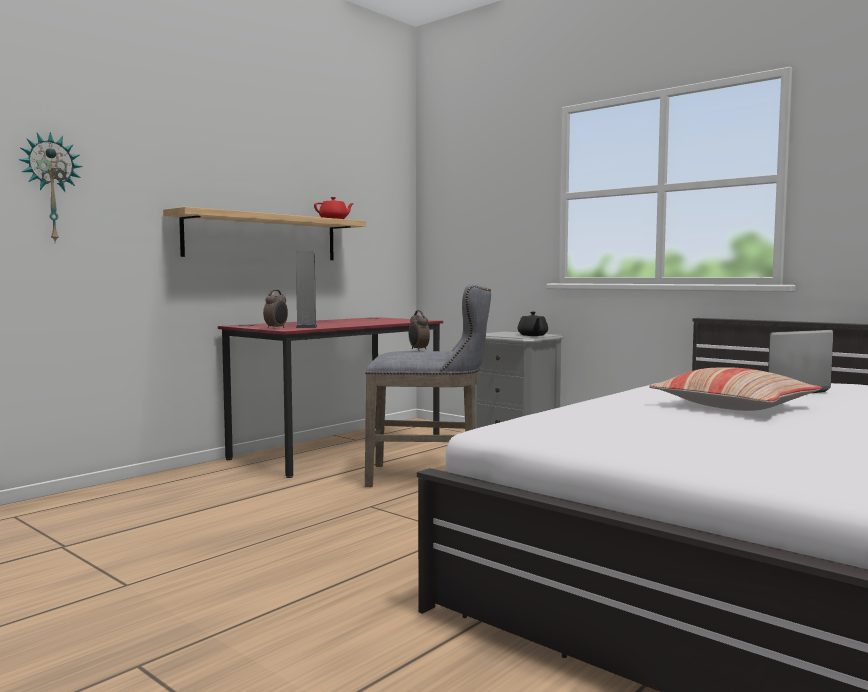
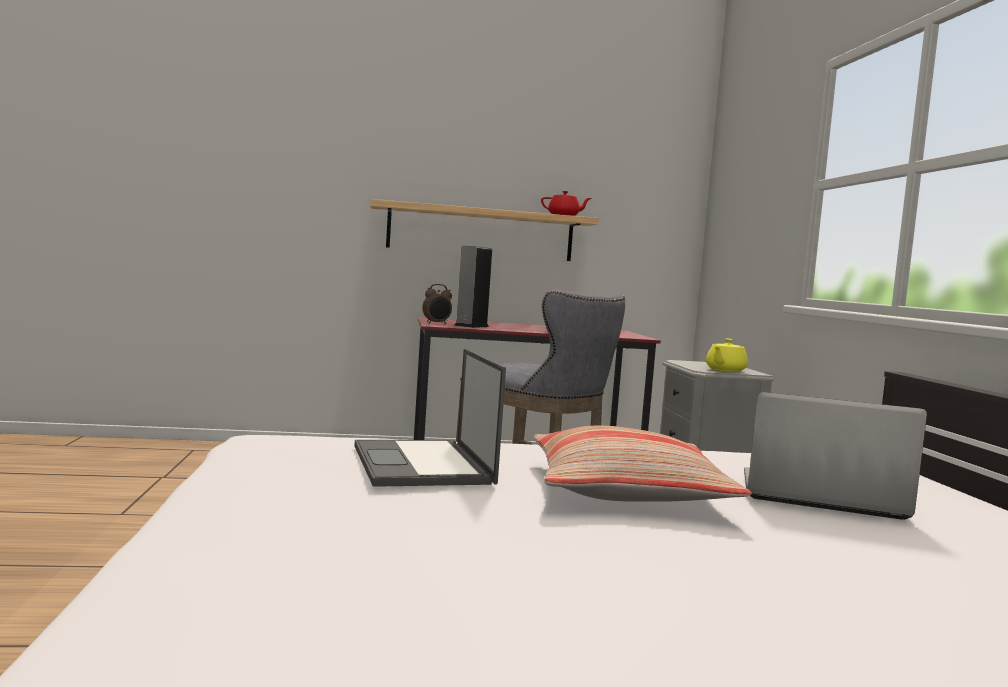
camera: 40 degrees right, 0 degrees up
wall clock [18,132,82,244] -> none
alarm clock [409,310,430,351] -> none
black teapot [518,312,548,336] -> yellow teapot [706,339,748,372]
none -> laptop [355,349,506,487]

